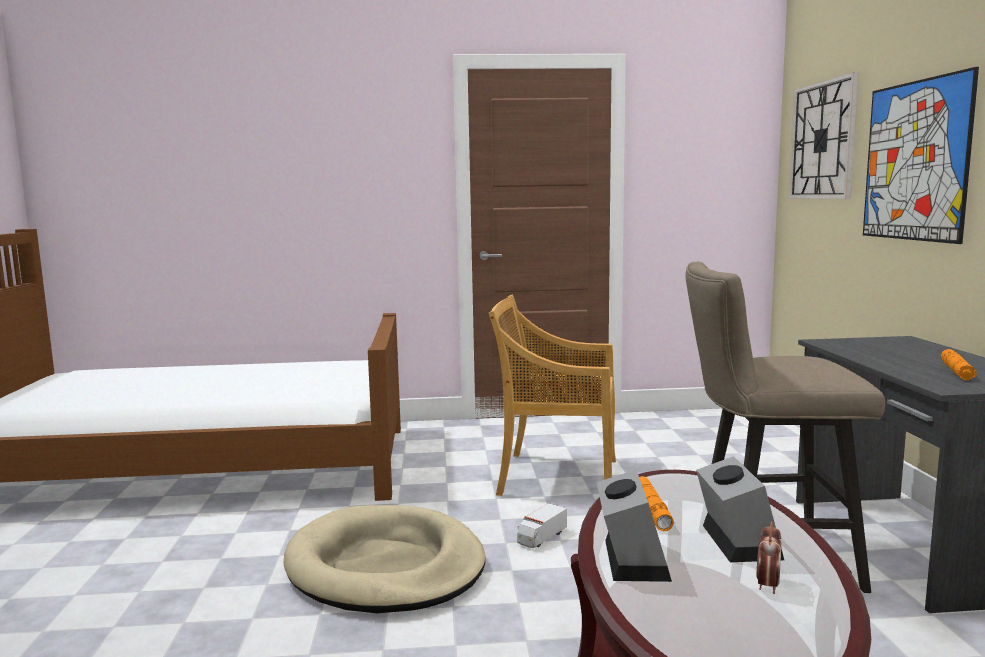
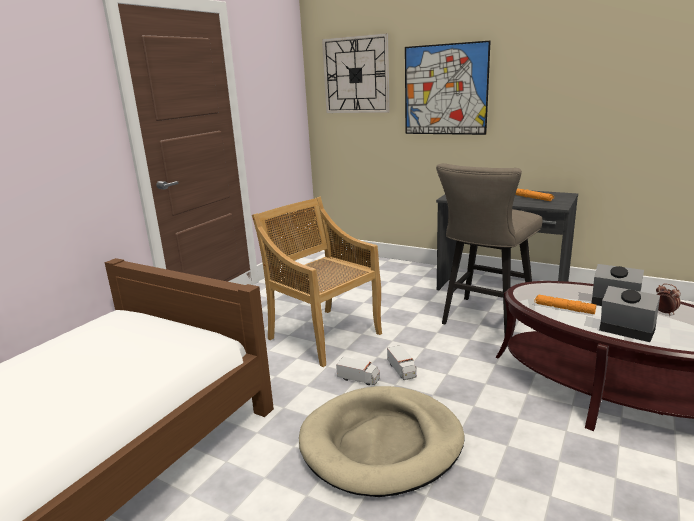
camera: 55 degrees left, 10 degrees up
beige chair [488,295,616,496] -> beige chair turned 90 degrees clockwise [252,197,382,367]
none -> toy truck [336,357,380,385]

